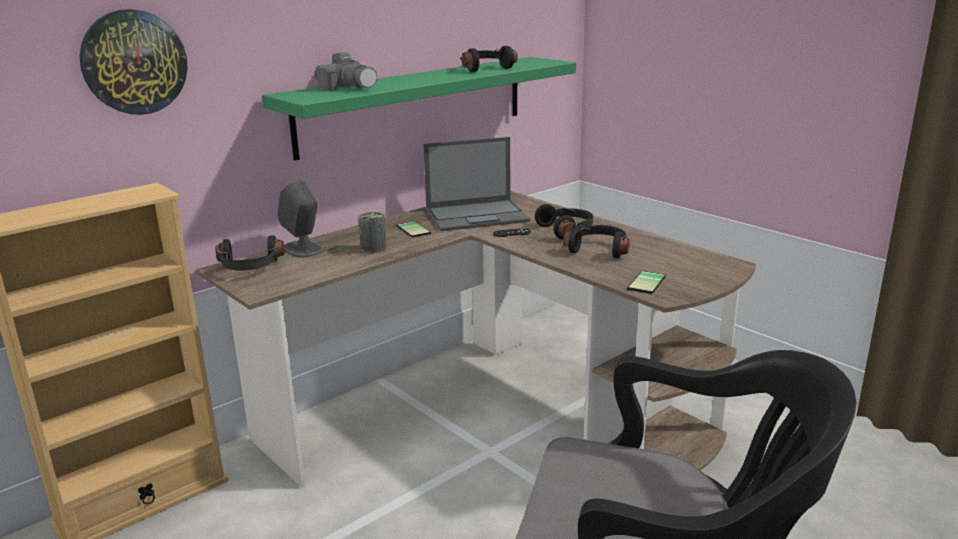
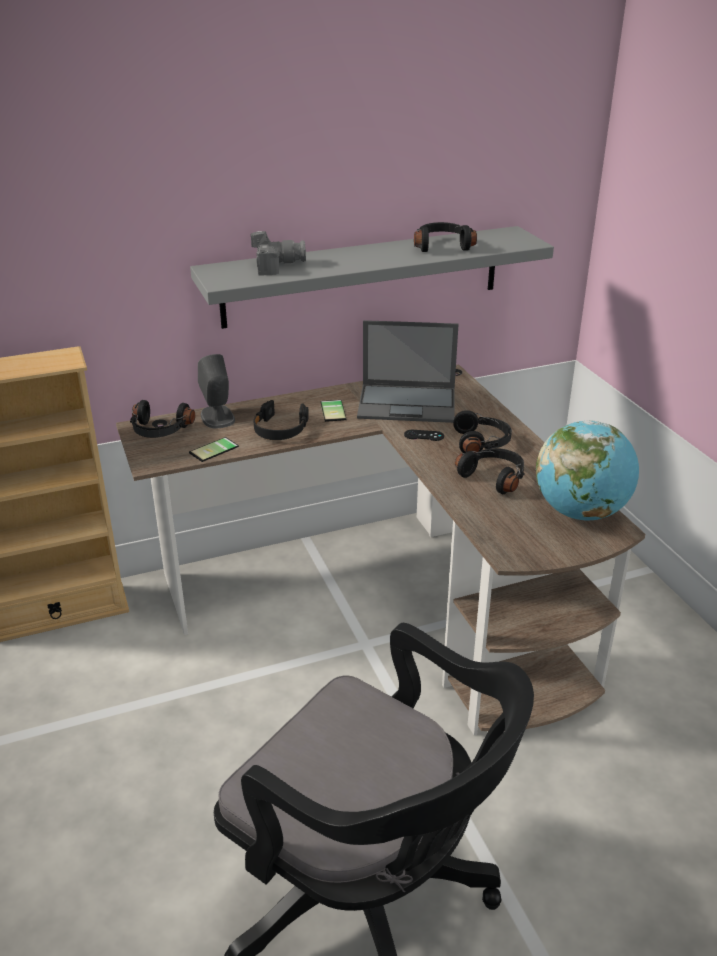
camera: 20 degrees right, 10 degrees up
wall clock [80,9,188,115] -> none
green shelf [262,57,576,160] -> grey shelf [190,226,554,329]
camera [315,52,377,91] -> camera turned 75 degrees counterclockwise [251,231,306,276]
can [358,212,387,253] -> black headphones [253,400,309,440]
phone [627,271,666,294] -> phone moved to [189,437,239,462]
none -> globe [536,420,639,520]

